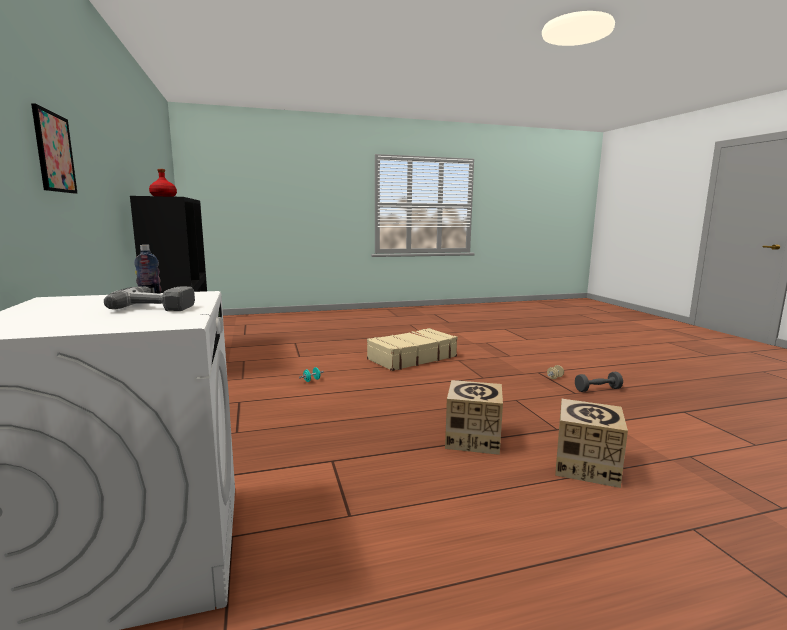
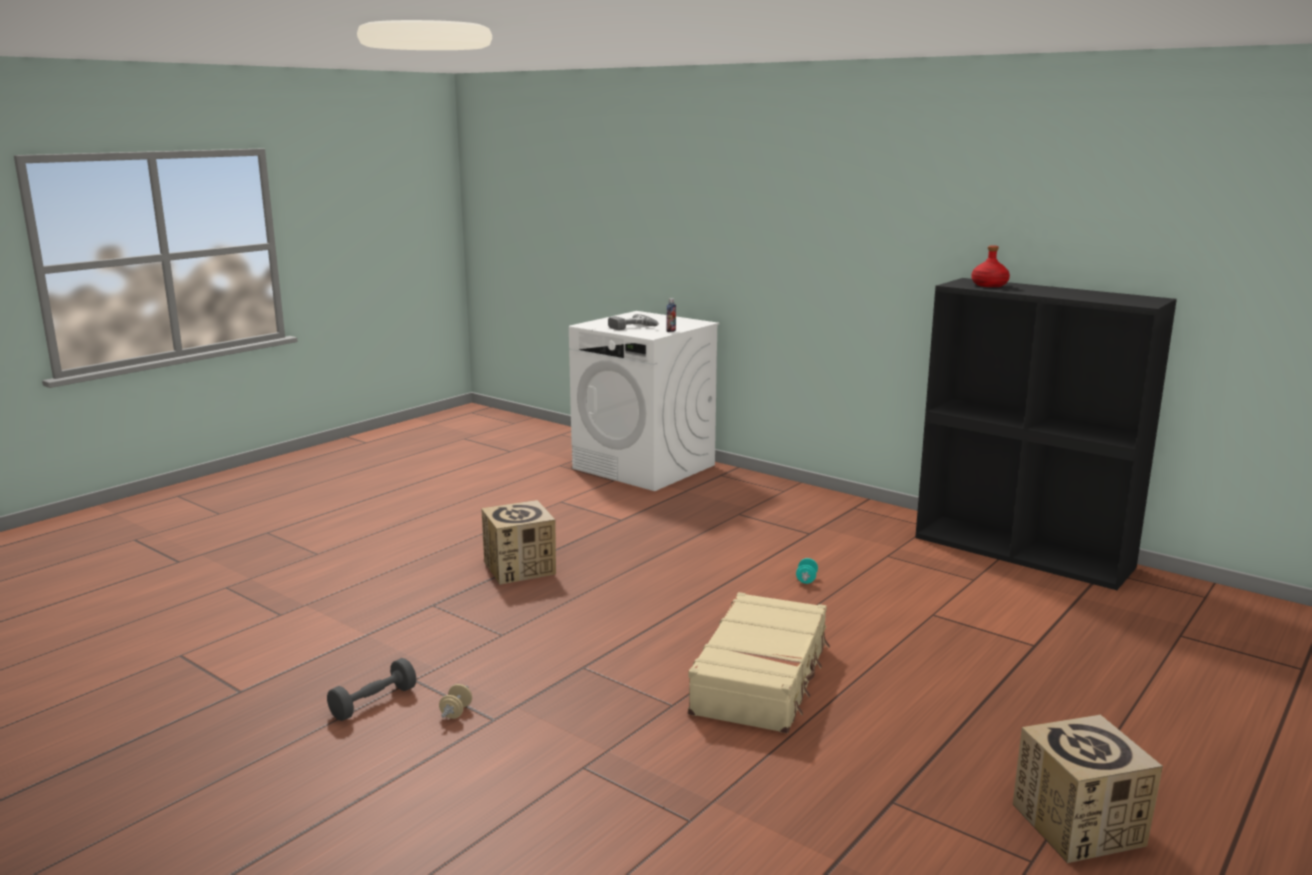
camera: 145 degrees right, 5 degrees up
picture [31,103,77,193] -> none
cardboard box [555,399,628,488] -> cardboard box moved to [1013,715,1163,863]

